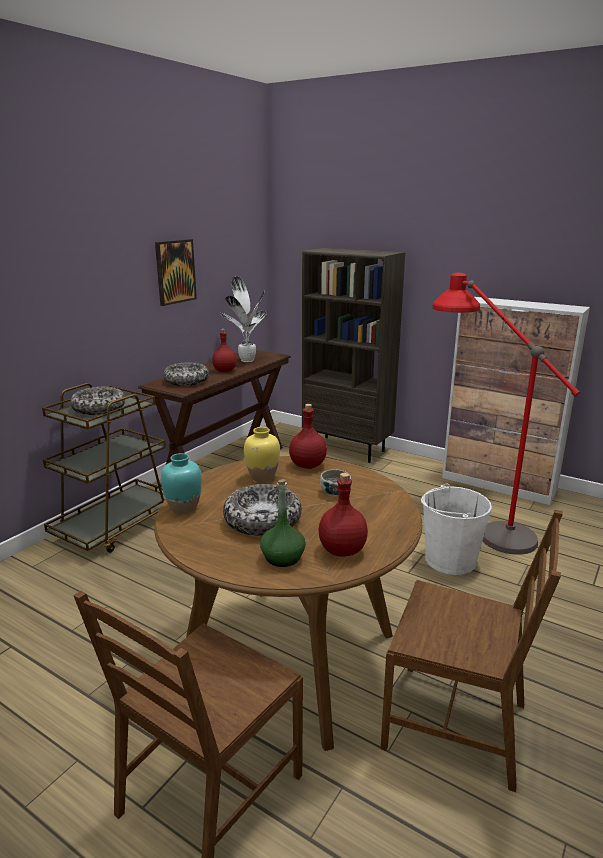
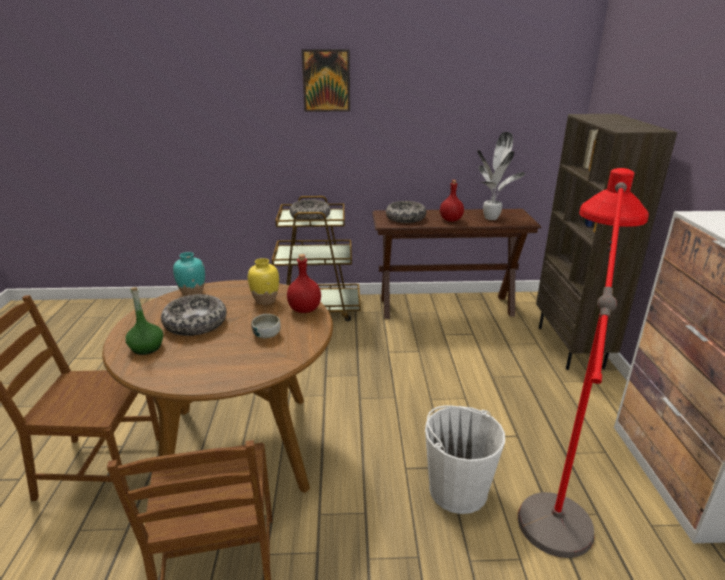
camera: 55 degrees right, 5 degrees up
picture [155,239,197,306] -> picture moved to [302,49,350,112]
red bottle [319,473,368,557] -> none

